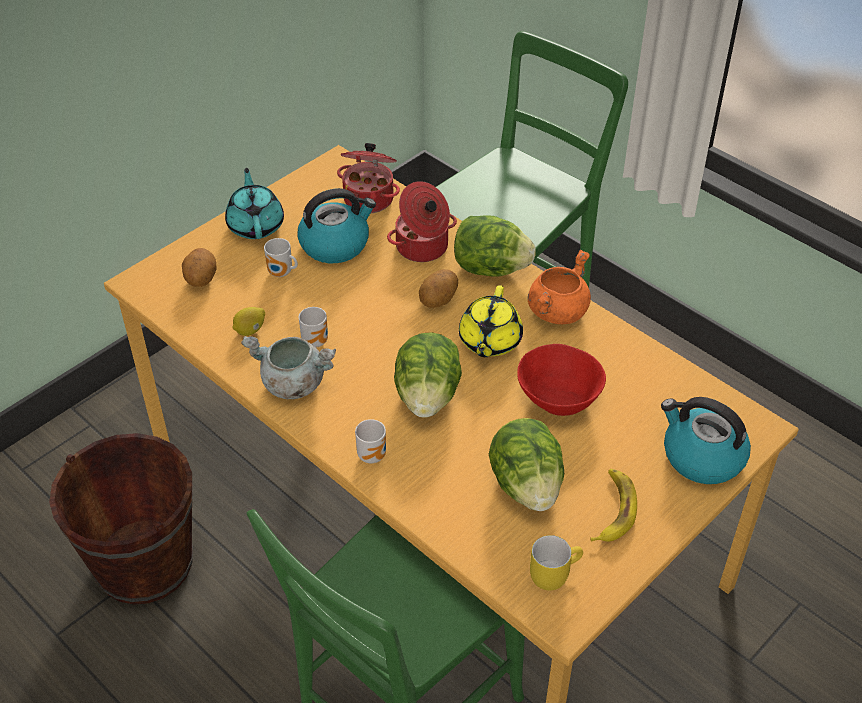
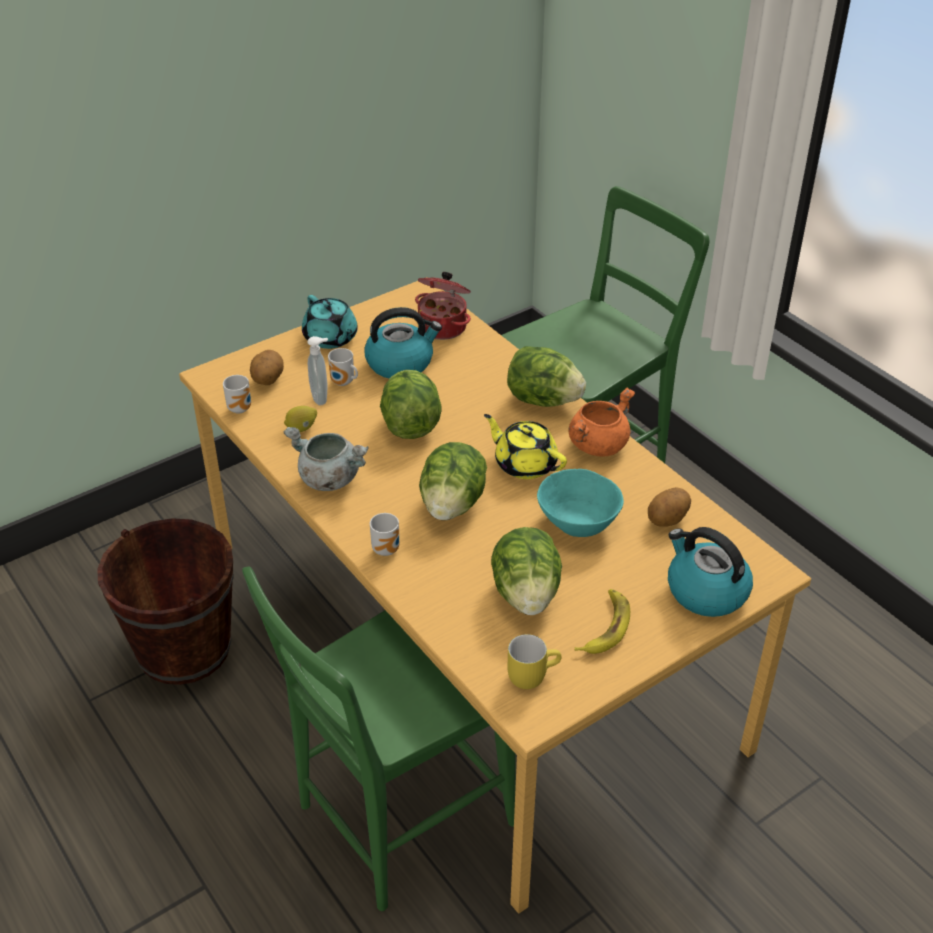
camera: 10 degrees right, 5 degrees down
turquoise teapot [225,168,284,239] -> turquoise teapot turned 150 degrees clockwise [302,295,358,349]
mug [299,307,328,348] -> mug moved to [223,375,251,414]
cooking pot [387,181,457,262] -> none
potato [419,269,458,308] -> potato moved to [648,487,691,527]
yellow teapot [459,285,523,357] -> yellow teapot turned 105 degrees clockwise [484,414,567,479]
red bowl [517,344,606,416] -> turquoise bowl [537,469,624,537]
none -> soap dispenser [308,336,328,405]
none -> lettuce [380,370,442,439]

